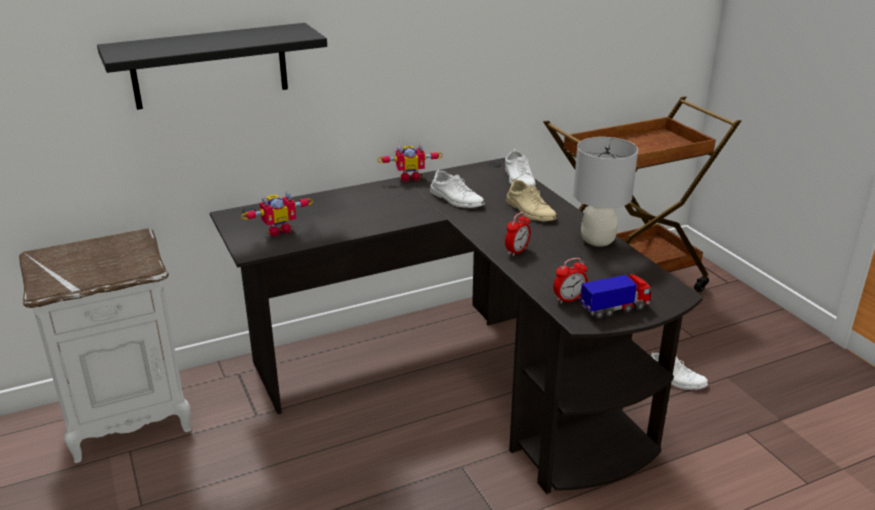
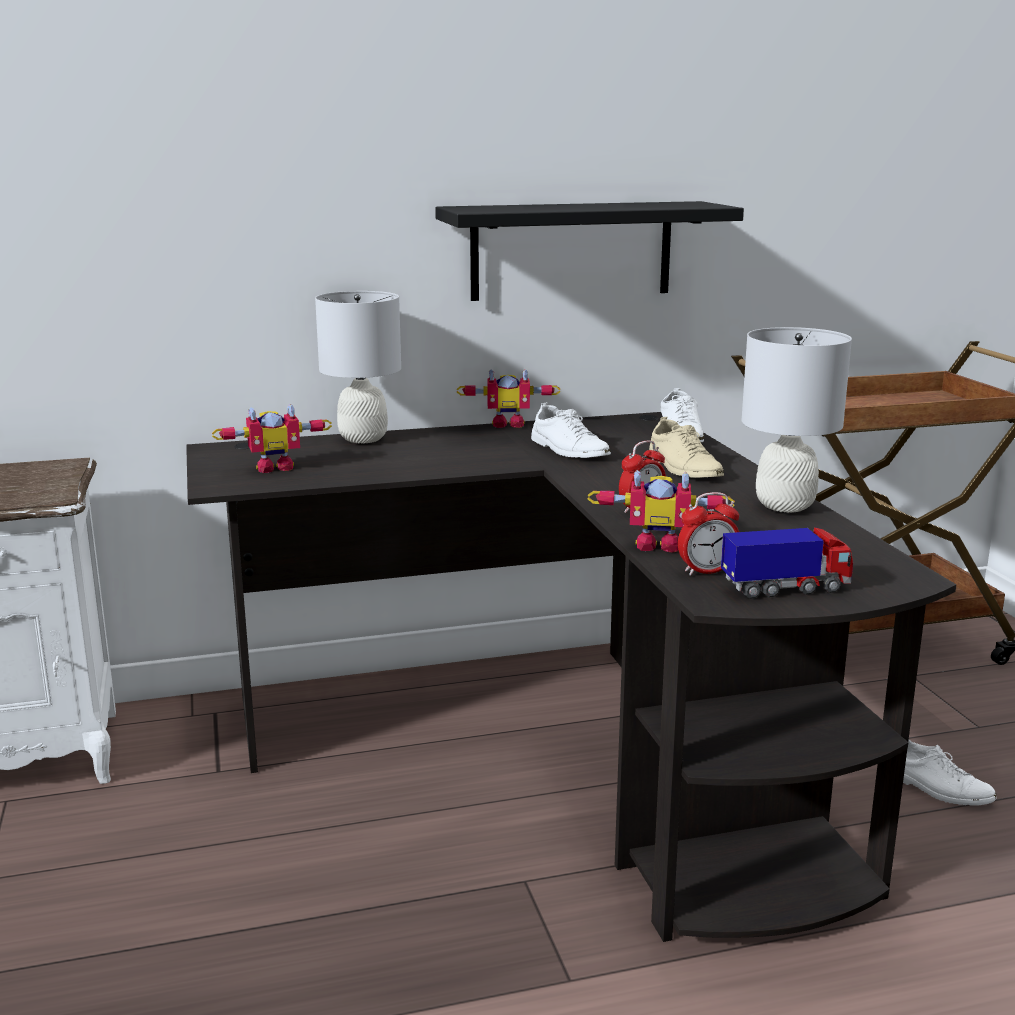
camera: 10 degrees right, 10 degrees down
black shelf [97,23,327,110] -> black shelf moved to [435,201,744,301]
none -> grey table lamp [315,291,401,444]
none -> toy robot [588,470,735,553]

